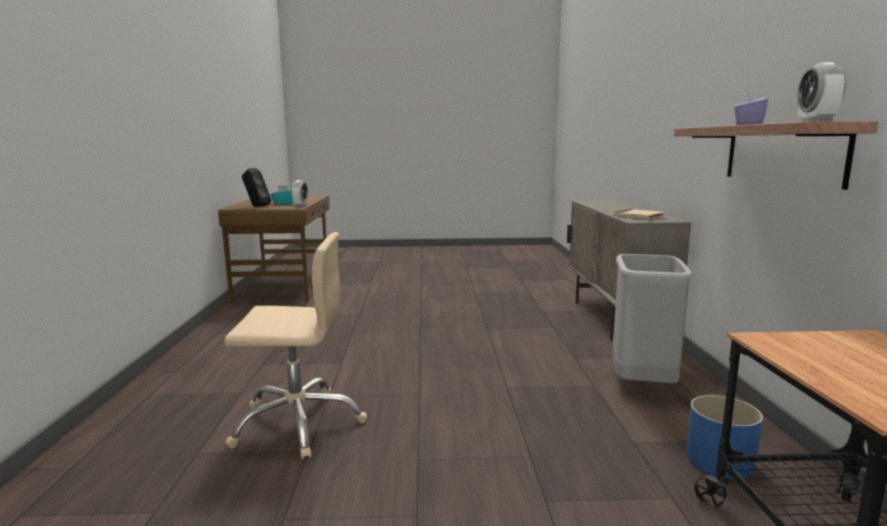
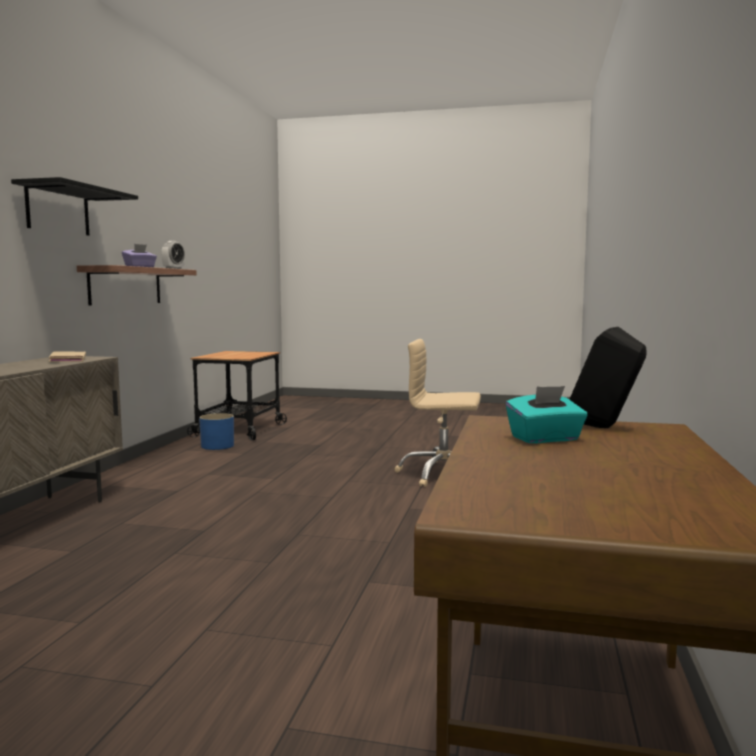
camera: 165 degrees left, 5 degrees down
alarm clock [291,180,308,207] -> none
grey trash can [612,254,693,383] -> none
none -> black shelf [11,177,138,236]

